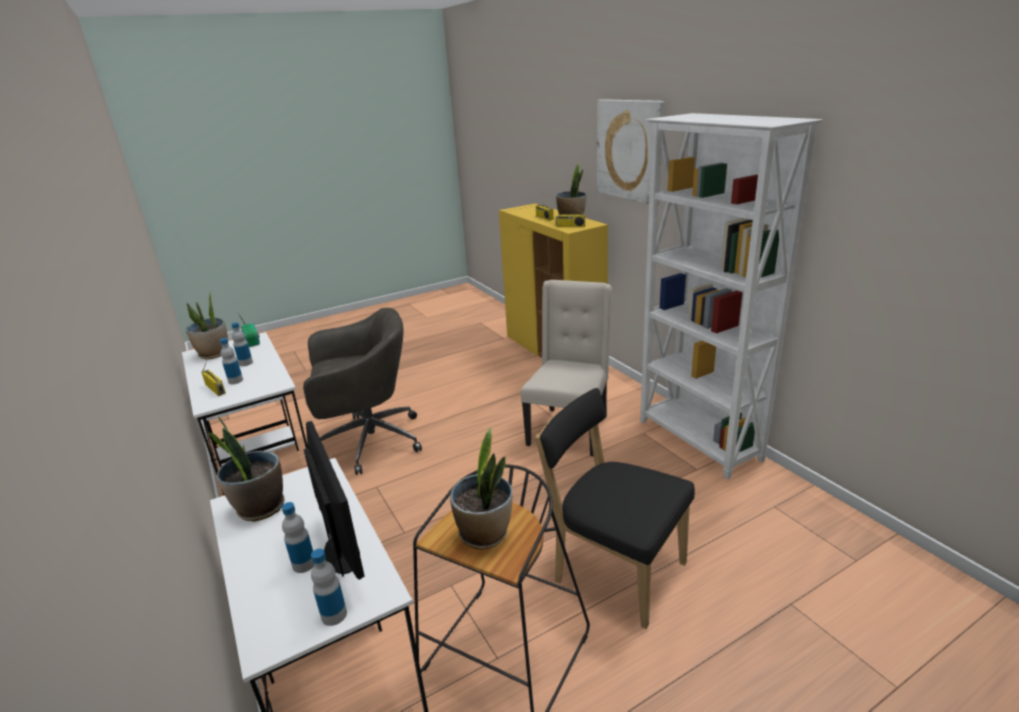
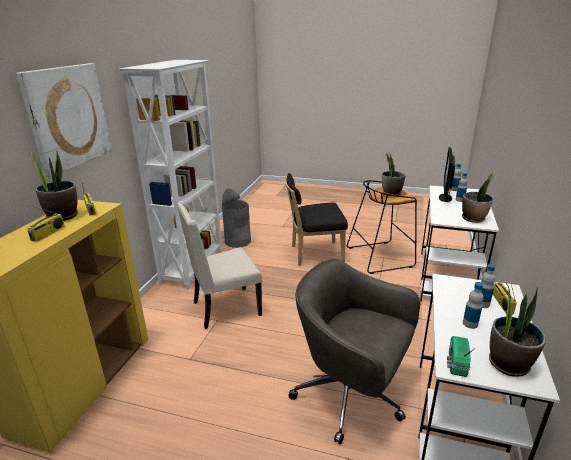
camera: 135 degrees left, 0 degrees up
black chair [535,388,695,629] -> black chair turned 90 degrees clockwise [285,173,348,266]
none -> grey trash can [222,189,251,248]

